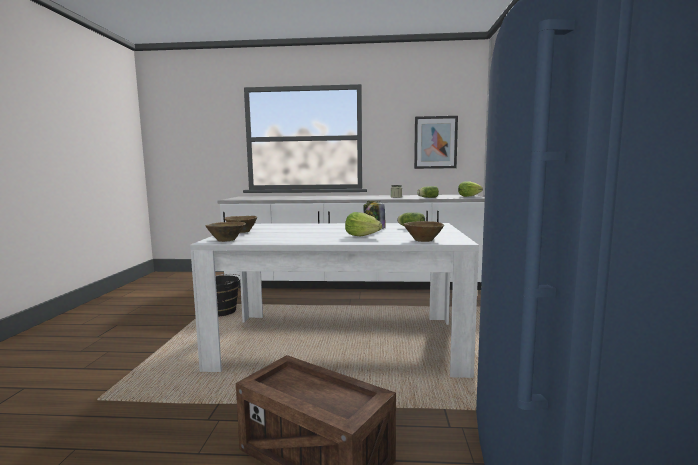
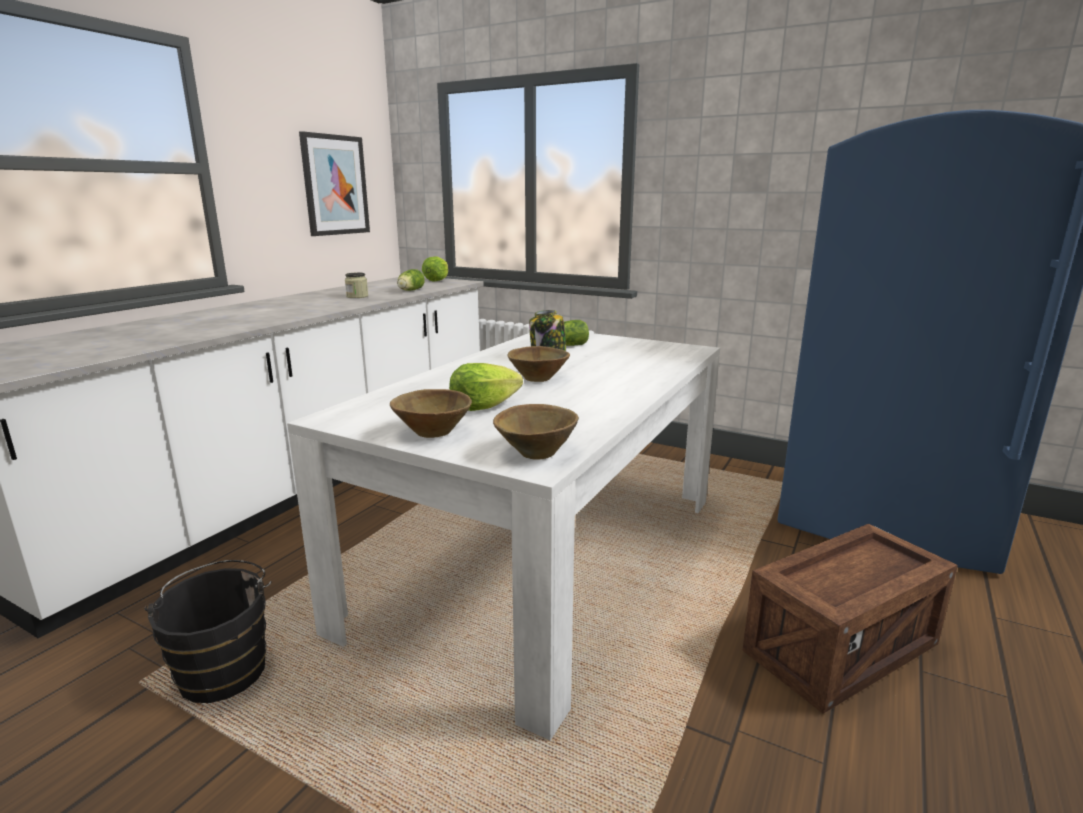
camera: 65 degrees left, 10 degrees up
lettuce [345,212,382,237] -> lettuce moved to [449,363,523,411]
brown bowl [403,221,444,242] -> brown bowl moved to [507,346,570,382]

